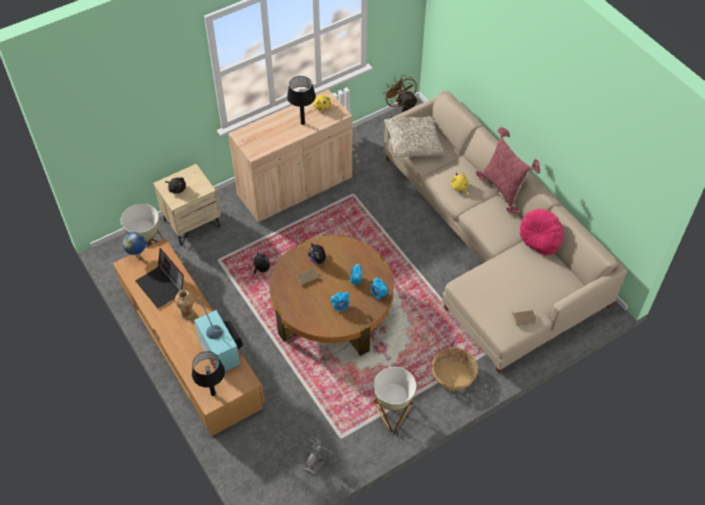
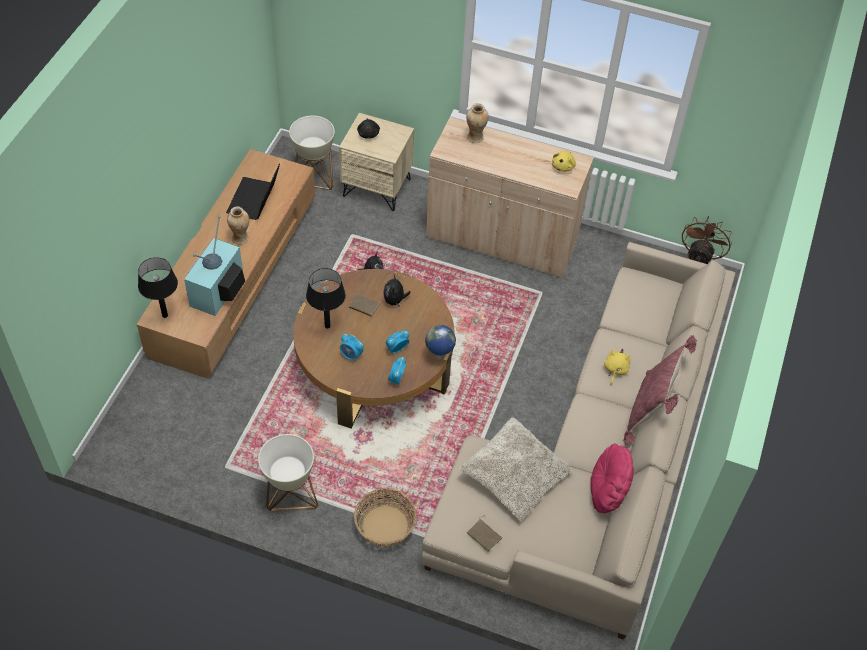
camera: 50 degrees right, 0 degrees up
globe [123,232,146,258] -> globe moved to [425,325,456,359]
black table lamp [287,76,316,125] -> black table lamp moved to [306,268,346,329]
grey fan [305,437,333,476] -> none
beige pillow [384,117,444,158] -> beige pillow moved to [459,417,573,522]
none -> vase [466,103,489,143]

